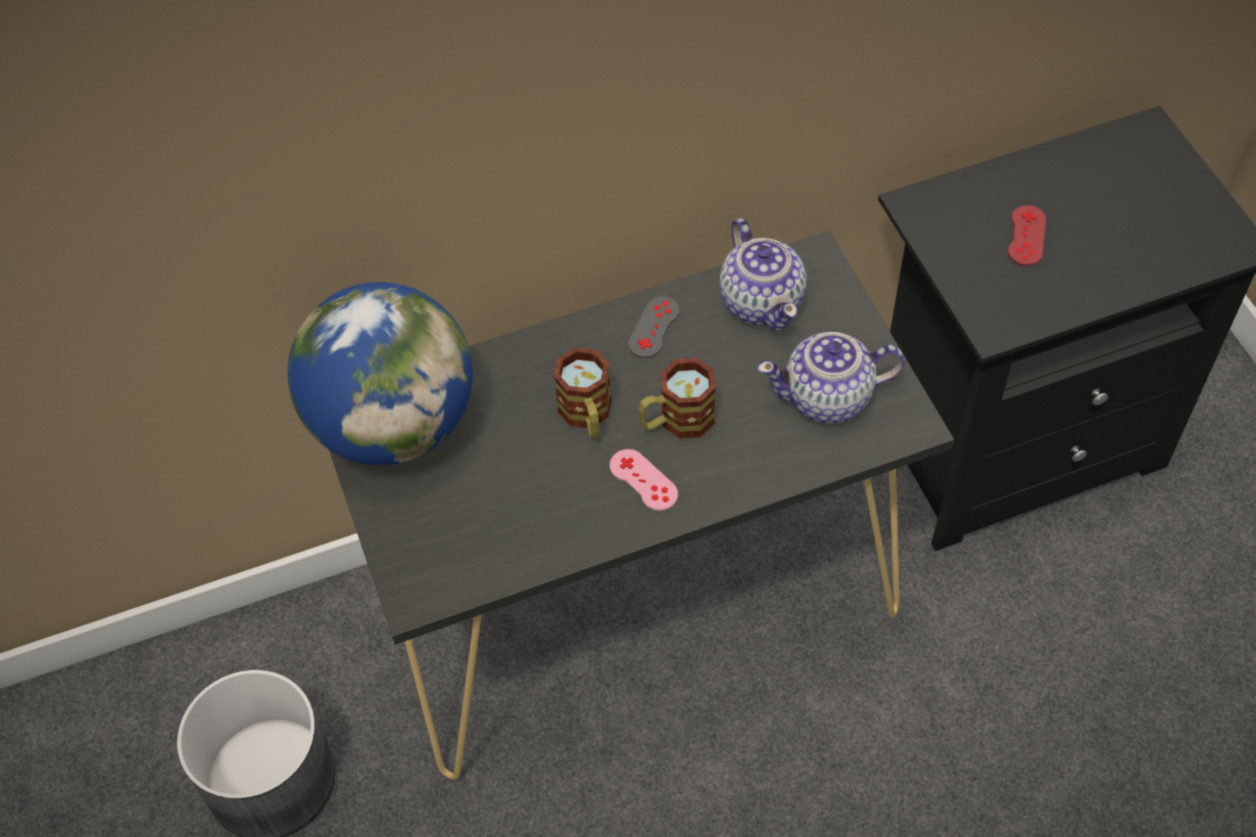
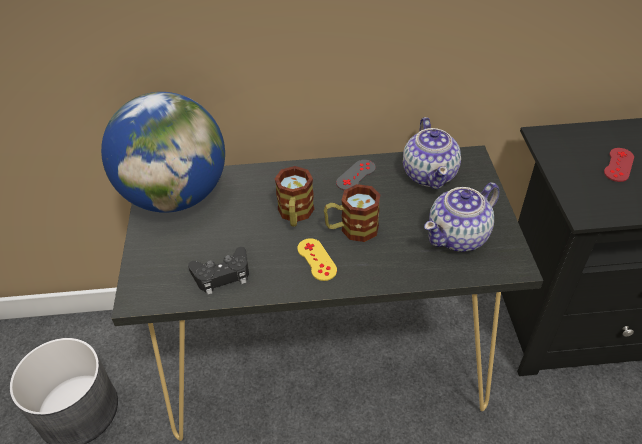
camera: 15 degrees right, 10 degrees down
pink game controller [610,449,678,511] -> yellow game controller [297,238,337,281]
teapot [757,332,905,423] -> teapot turned 45 degrees counterclockwise [424,182,499,252]
none -> black game controller [188,247,249,295]

